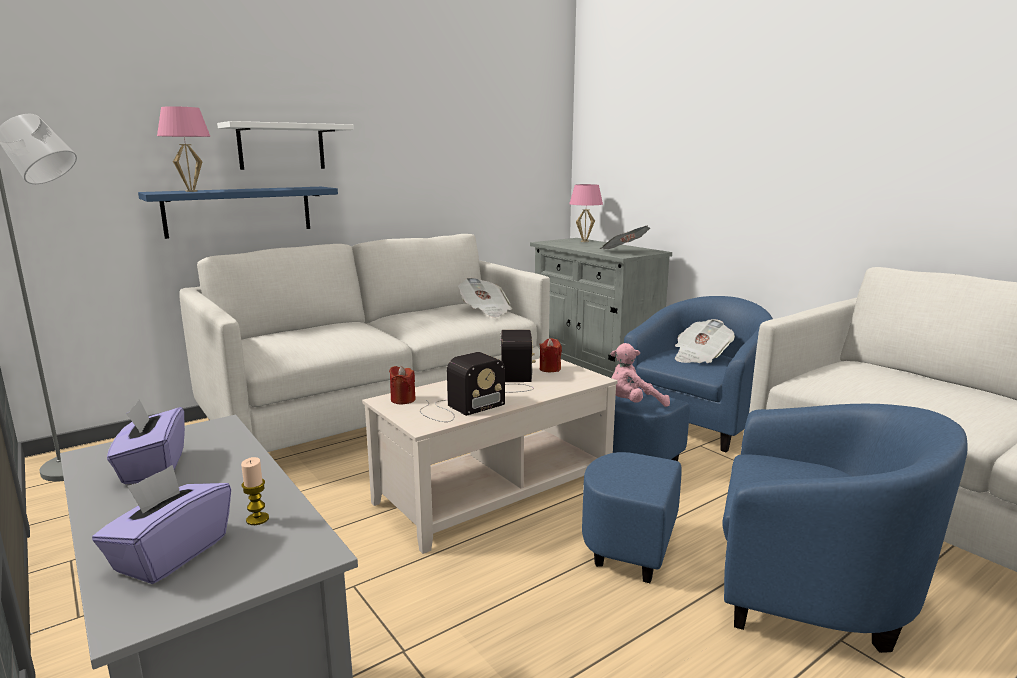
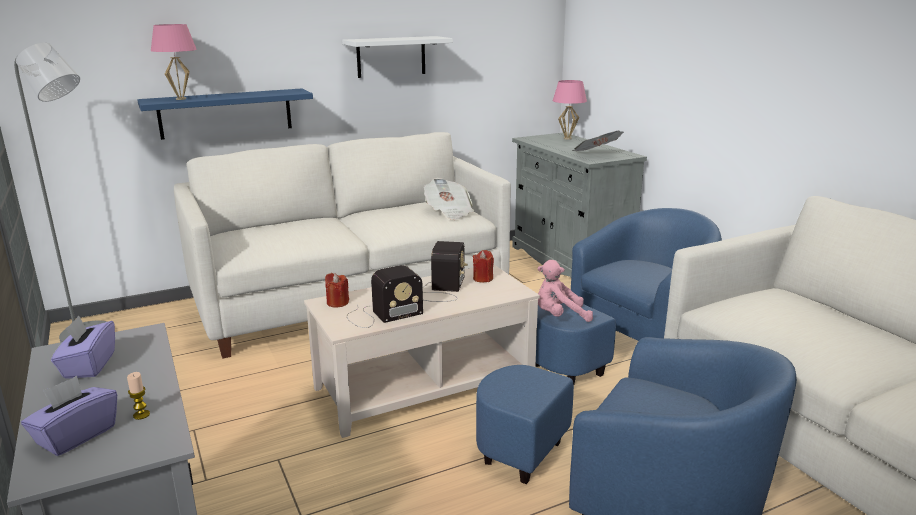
camera: 10 degrees right, 5 degrees up
white shelf [217,121,354,170] -> white shelf moved to [342,36,453,78]
newspaper [675,319,735,363] -> none

